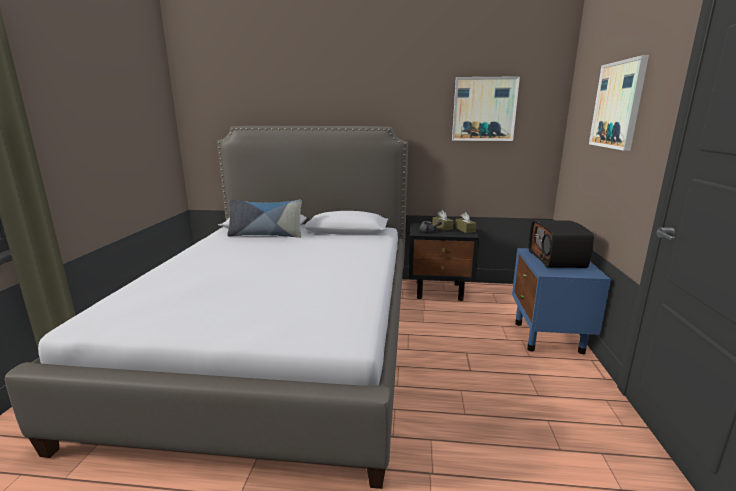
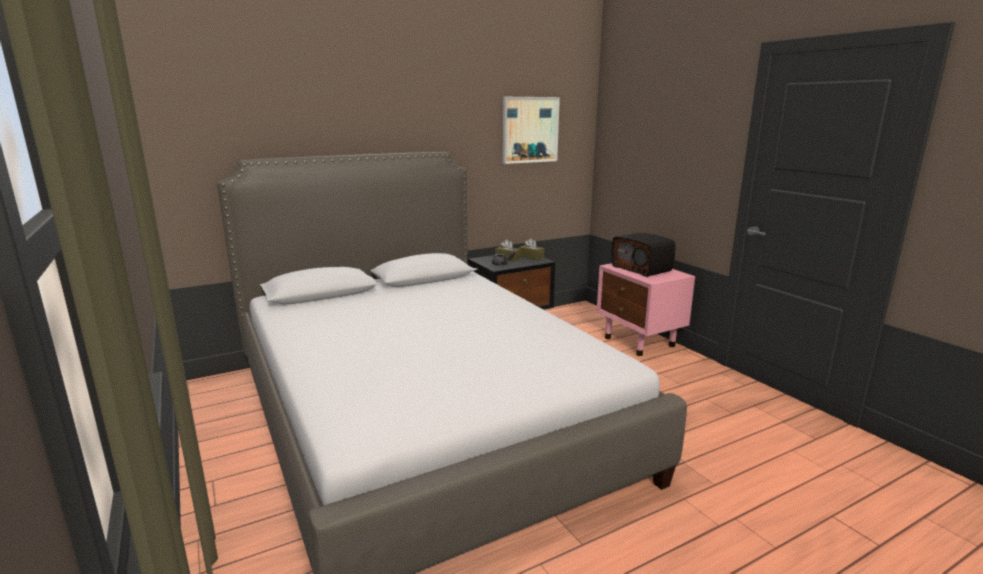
camera: 35 degrees left, 0 degrees up
pillow [227,199,302,238] -> none
blue nightstand [512,248,611,354] -> pink nightstand [597,263,695,356]
picture [589,55,649,151] -> none

